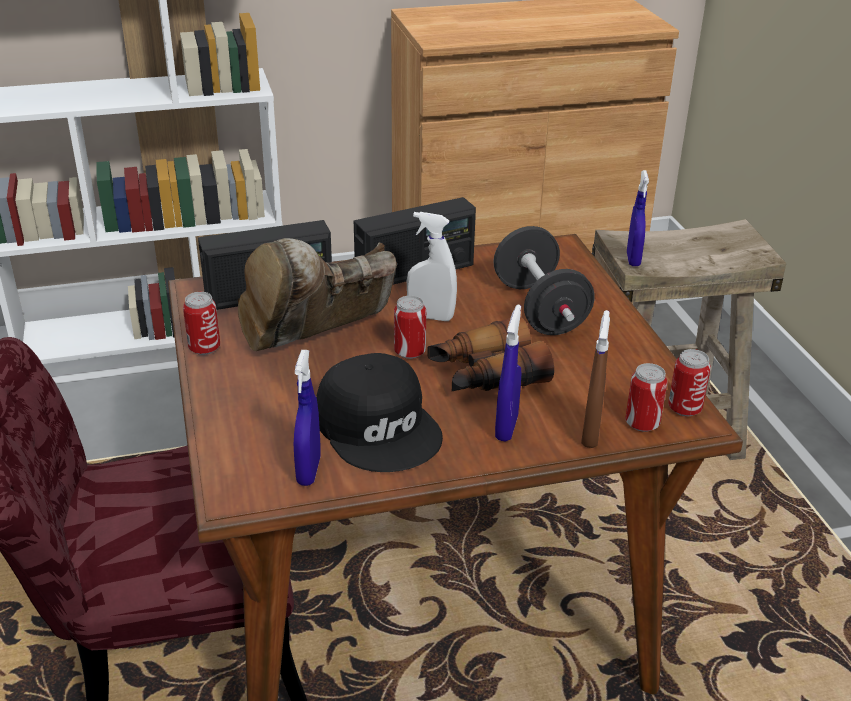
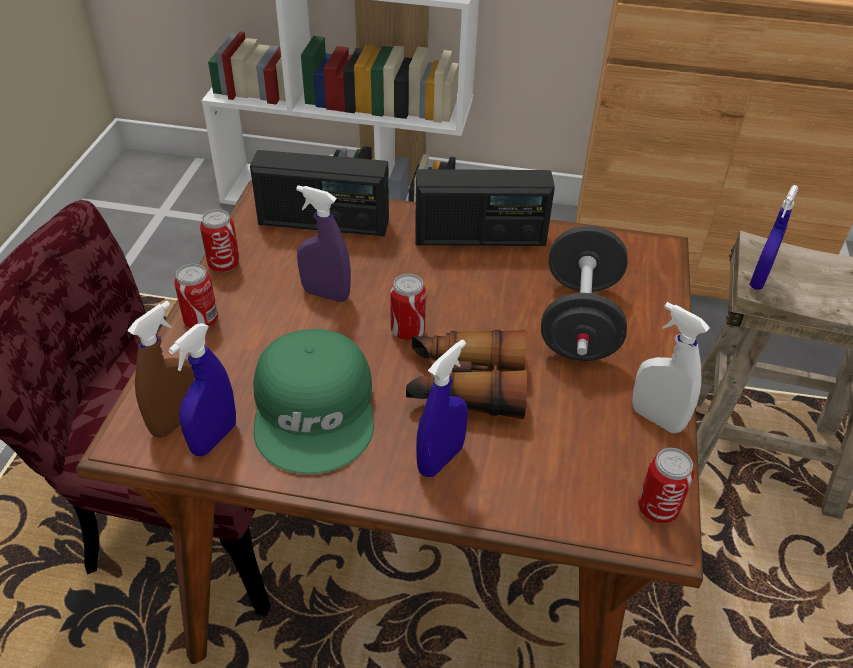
camera: 25 degrees right, 10 degrees up
brown boot [238,238,397,351] -> purple spray bottle [296,185,351,302]
black cap [316,353,443,472] -> green cap [253,329,374,474]
white spray bottle [407,212,457,321] -> white spray bottle moved to [632,302,710,433]
brown spray bottle [581,310,610,448] -> brown spray bottle moved to [127,301,195,438]
can [625,363,668,432] -> can moved to [174,264,218,329]

